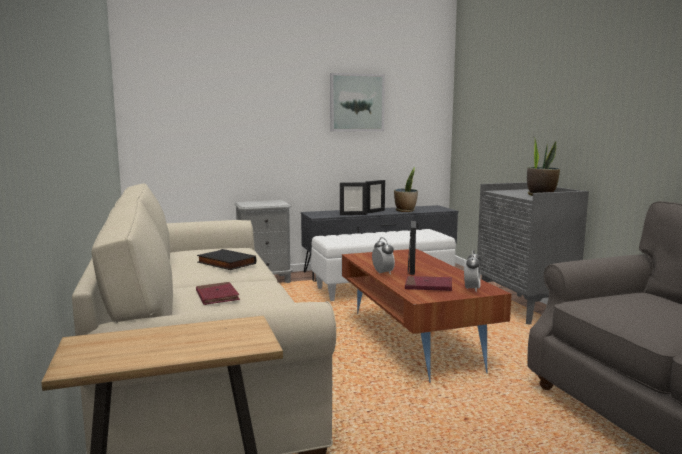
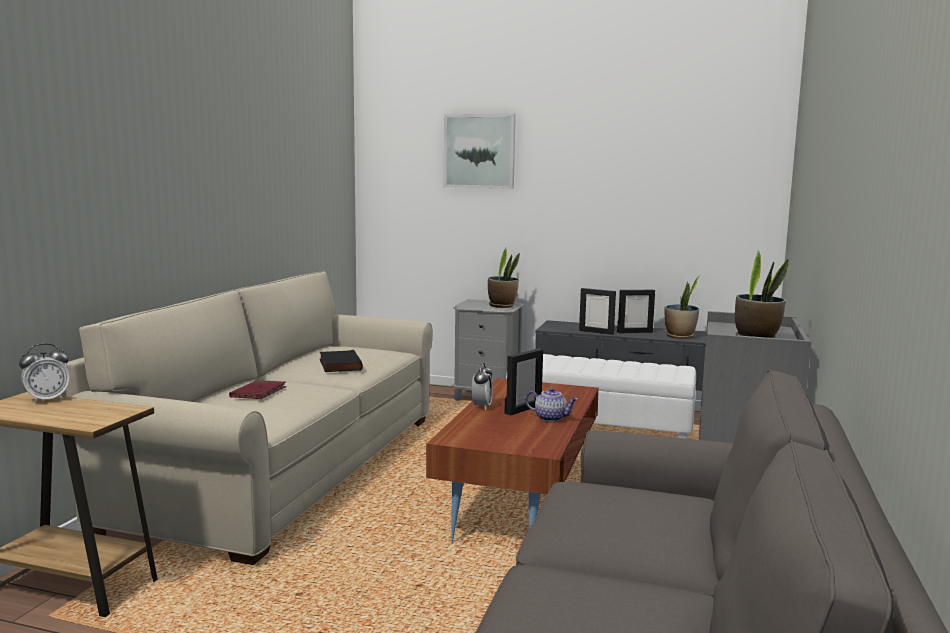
camera: 35 degrees right, 0 degrees up
picture [330,73,385,131] -> picture moved to [444,114,516,189]
red book [405,276,452,291] -> none
alarm clock [464,249,481,292] -> alarm clock moved to [19,344,70,404]
none -> potted plant [488,247,520,308]
none -> teapot [526,388,578,422]

